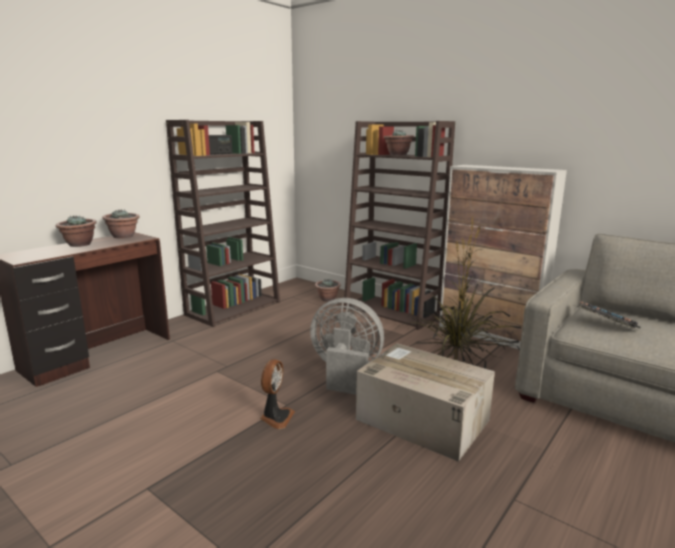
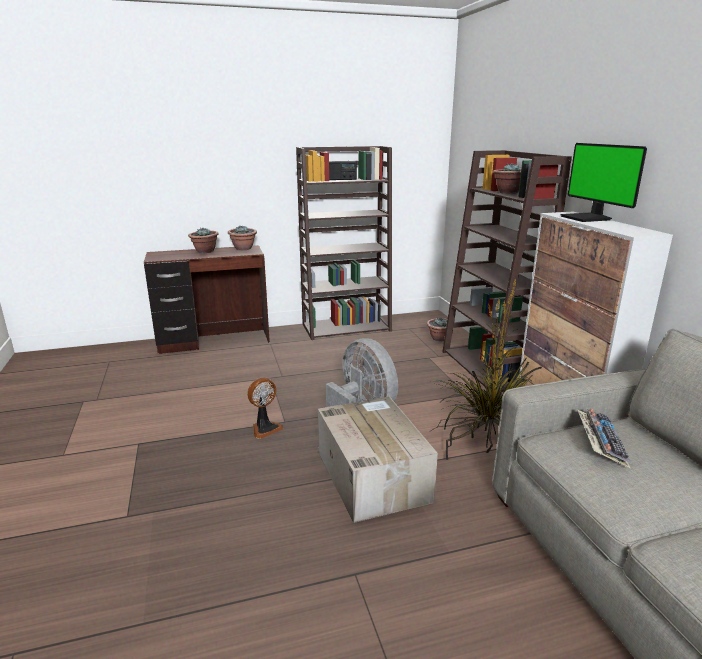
camera: 35 degrees right, 5 degrees up
none -> monitor [560,143,647,222]

